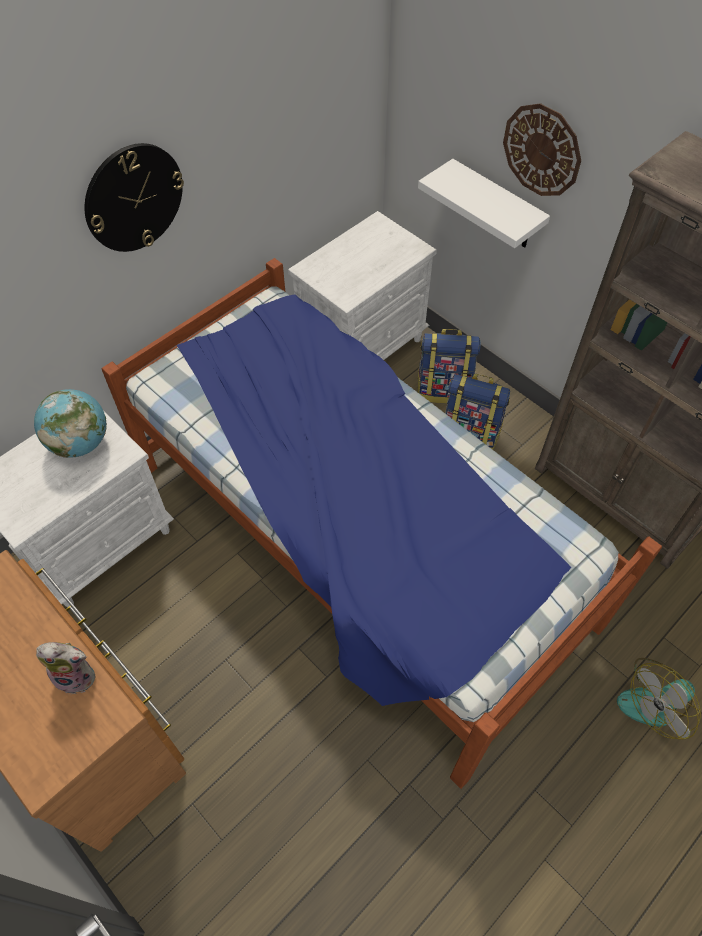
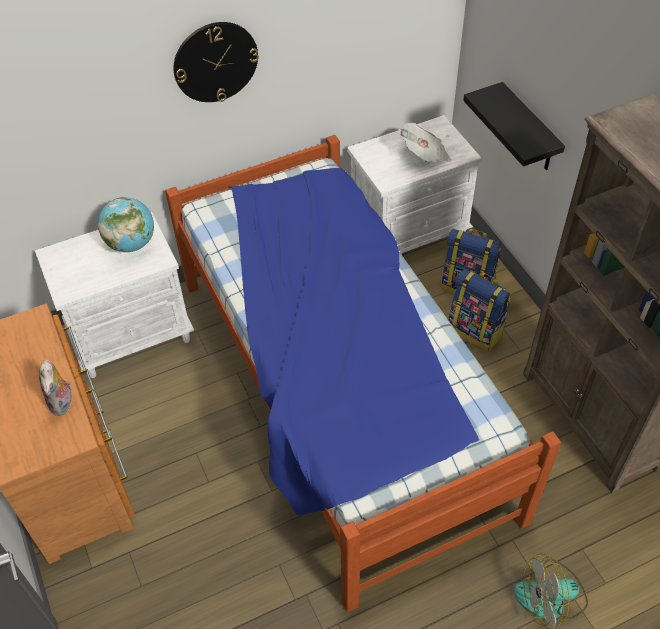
camera: 20 degrees right, 5 degrees down
plush toy [36,642,95,694] -> plush toy turned 60 degrees clockwise [39,359,71,416]
white shelf [418,159,550,248] -> black shelf [463,82,565,170]
wall clock [503,103,581,196] -> none
none -> newspaper [398,123,451,163]

